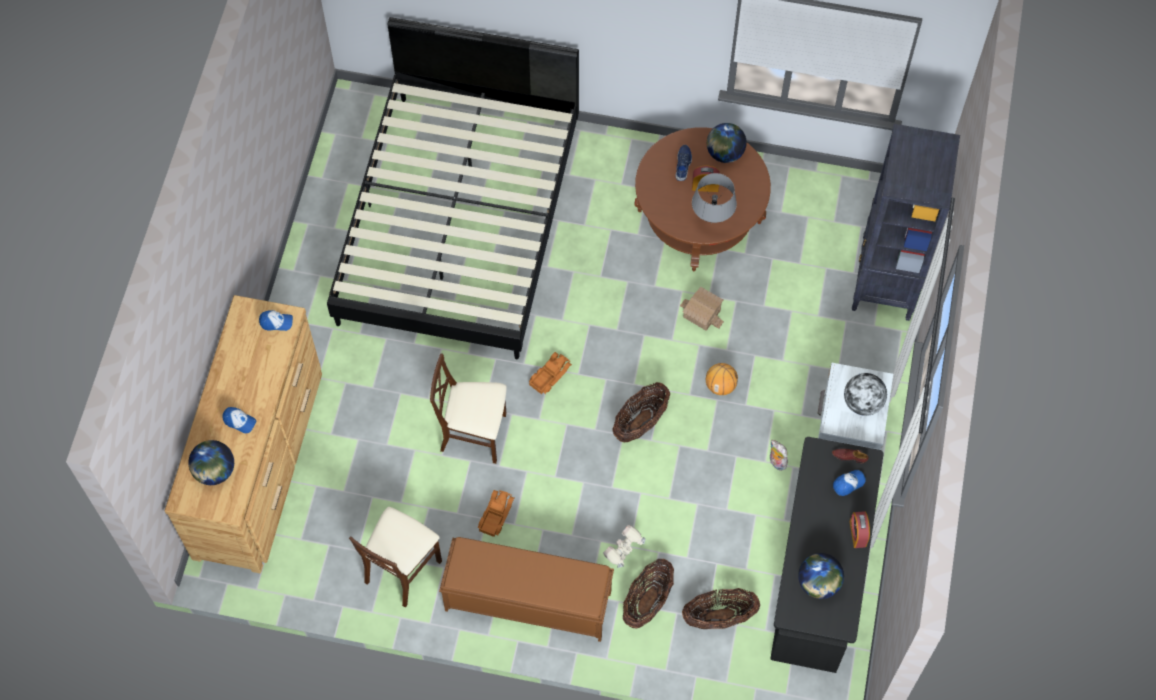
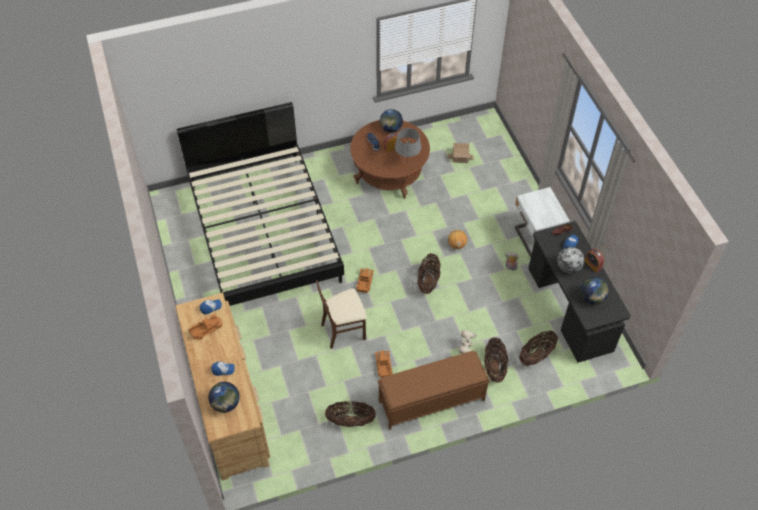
camera: 30 degrees left, 10 degrees down
beige chair [349,507,442,608] -> basket [325,401,376,427]
toy house [680,287,724,331] -> toy house moved to [447,143,474,163]
globe [844,373,887,416] -> globe moved to [557,247,584,274]
black bookcase [852,124,960,321] -> none
none -> toy truck [188,314,223,340]

